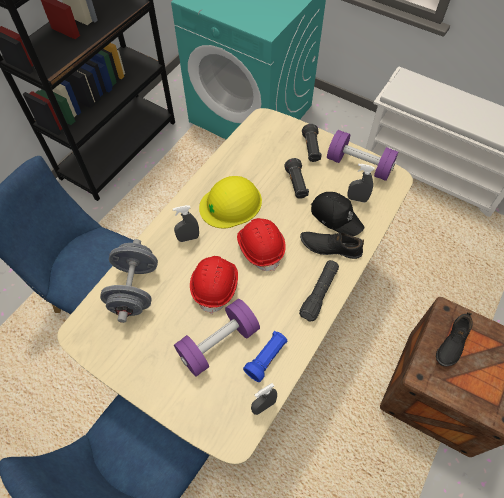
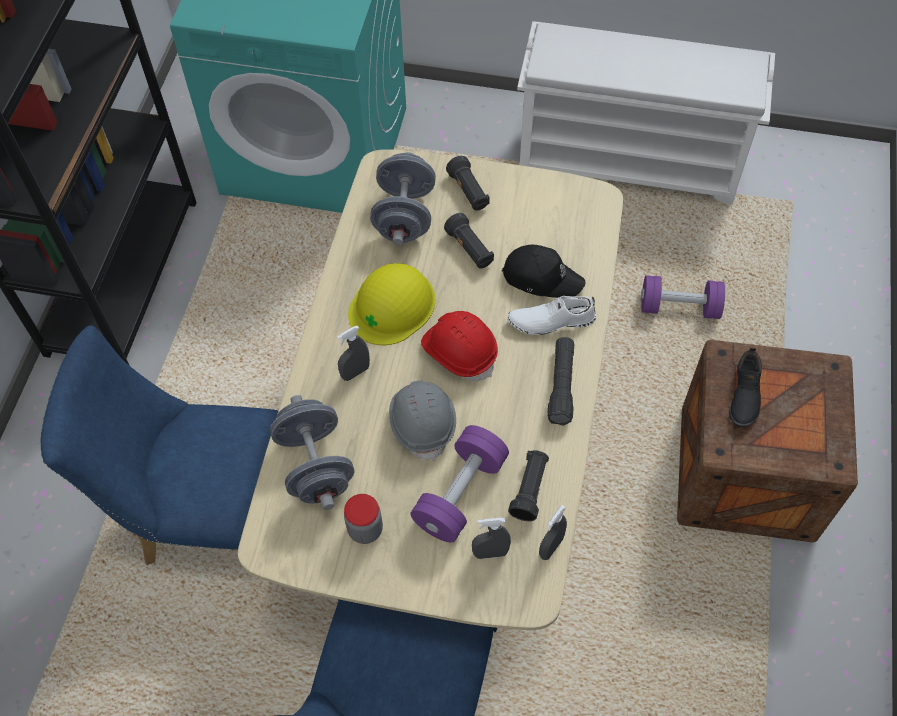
camera: 20 degrees left, 0 degrees up
red hard hat [190,256,238,314] -> grey hard hat [389,380,456,461]
blue flashlight [243,331,288,382] -> black flashlight [508,450,549,521]
black shoe [300,232,364,259] -> white shoe [507,296,596,335]
purple dumbbell [327,130,398,181] -> purple dumbbell moved to [641,275,725,319]
grey spray bottle [348,163,375,203] -> grey spray bottle moved to [472,518,511,559]
none -> jar [344,494,383,544]
none -> grey dumbbell [370,152,436,245]

